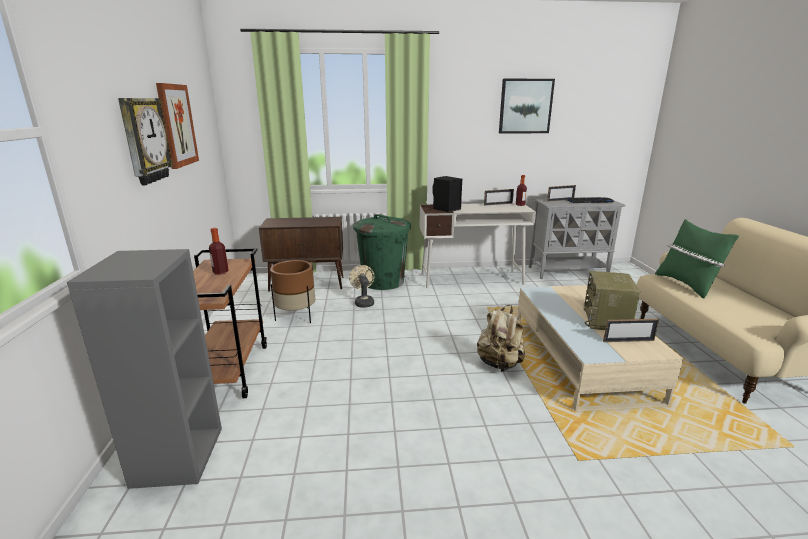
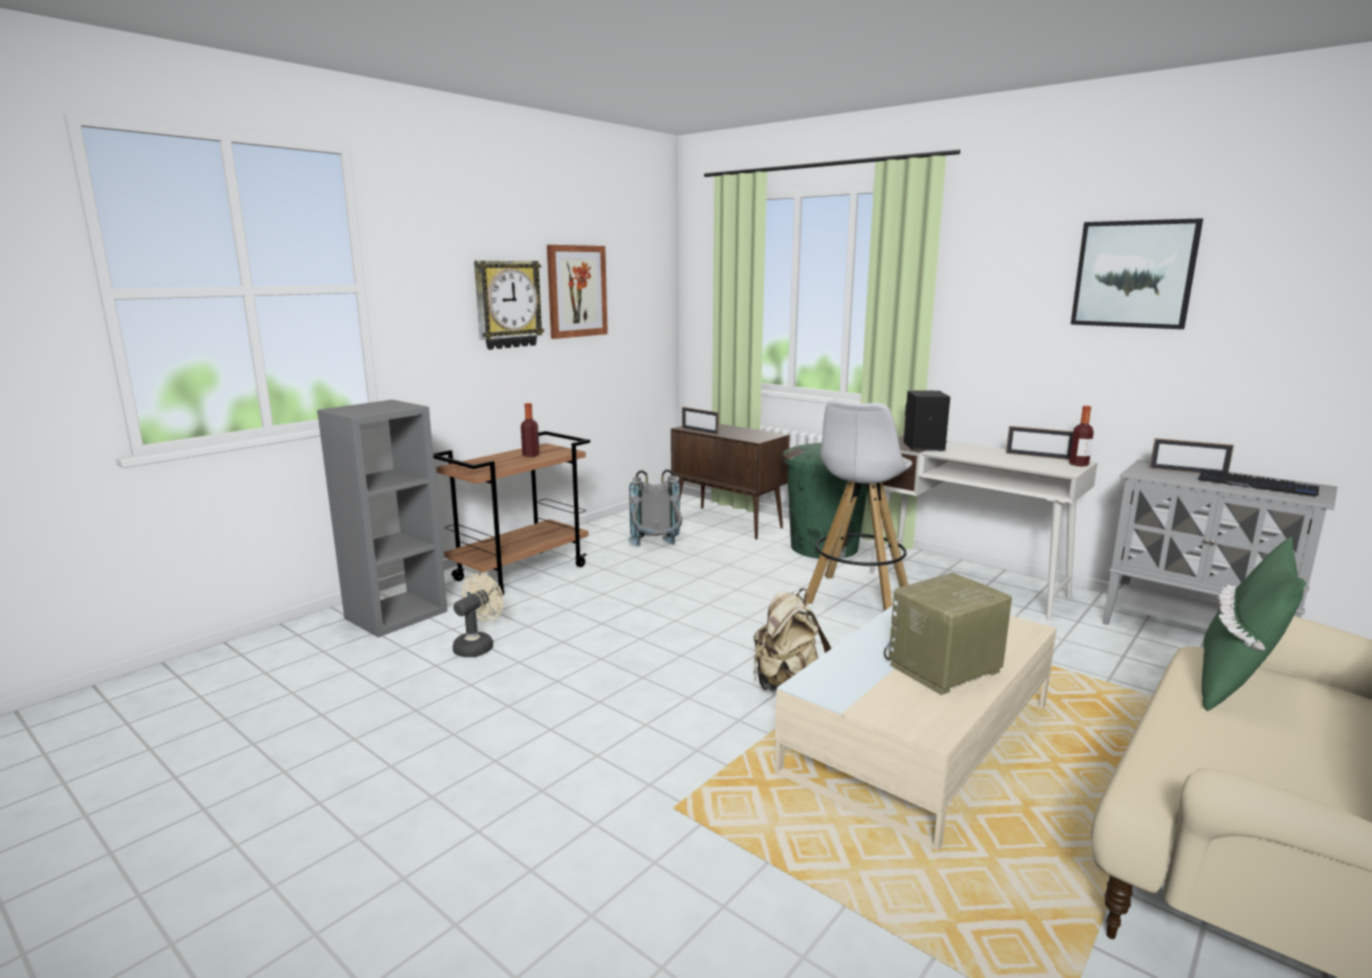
camera: 45 degrees right, 5 degrees down
brown planter [270,260,315,323] -> grey backpack [628,469,682,546]
beige fan [349,265,374,308] -> beige fan moved to [453,573,504,657]
picture frame [603,319,659,342] -> picture frame moved to [682,407,719,435]
none -> white stool [807,400,913,611]

